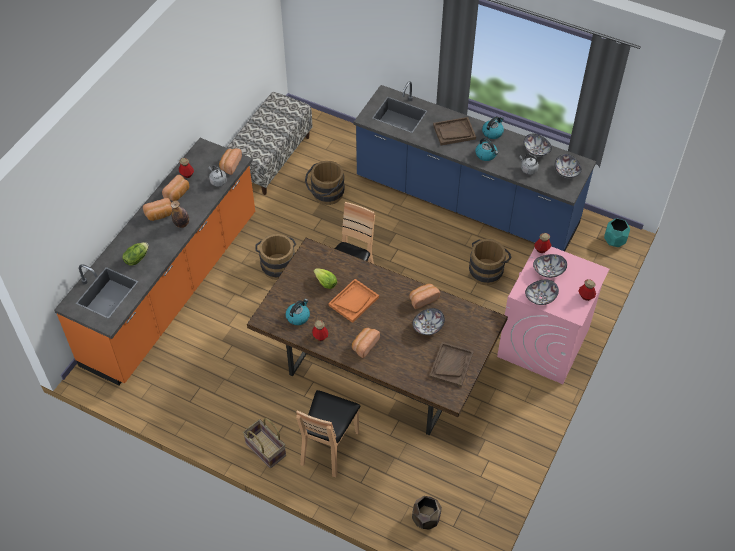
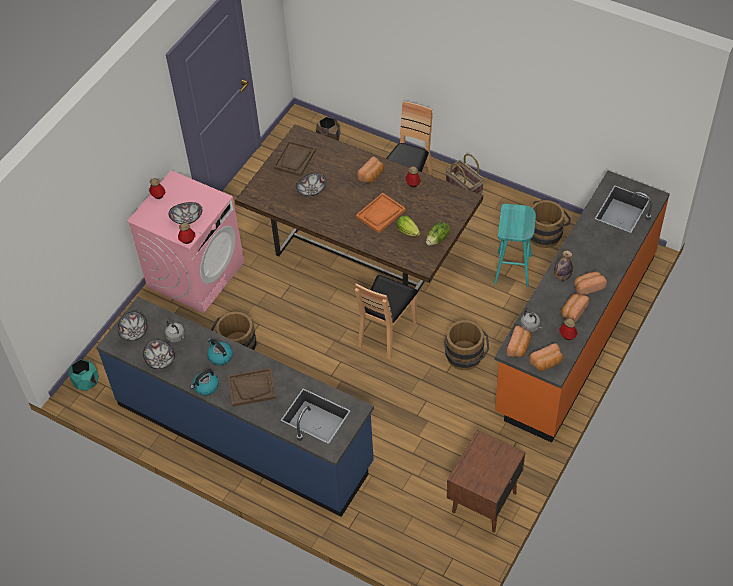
camera: 175 degrees left, 0 degrees up
lettuce [122,242,149,266] -> lettuce moved to [426,222,450,246]
bench [227,92,313,195] -> brown nightstand [447,430,525,533]
kettle [286,299,310,325] -> none
brown bucket [305,161,344,205] -> brown bucket moved to [530,200,571,248]
bread [409,284,440,309] -> bread moved to [529,343,563,371]
bowl [525,280,559,305] -> none
none -> turquoise stool [494,204,536,287]

